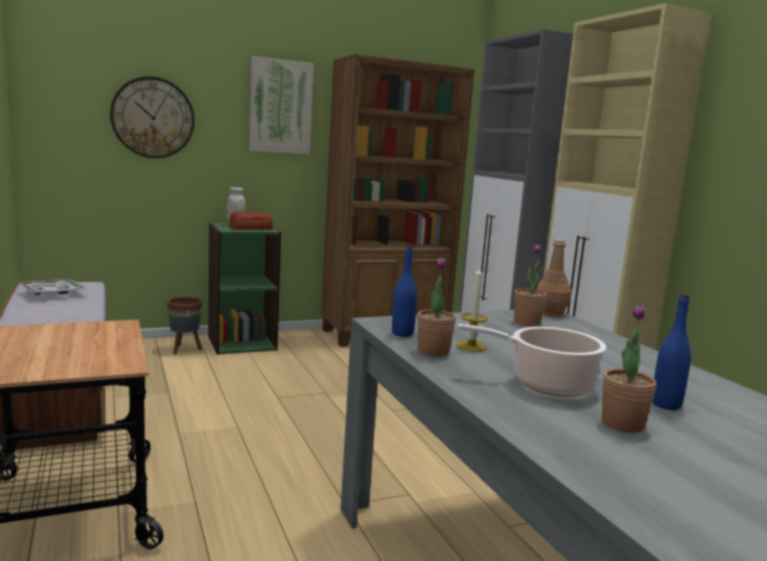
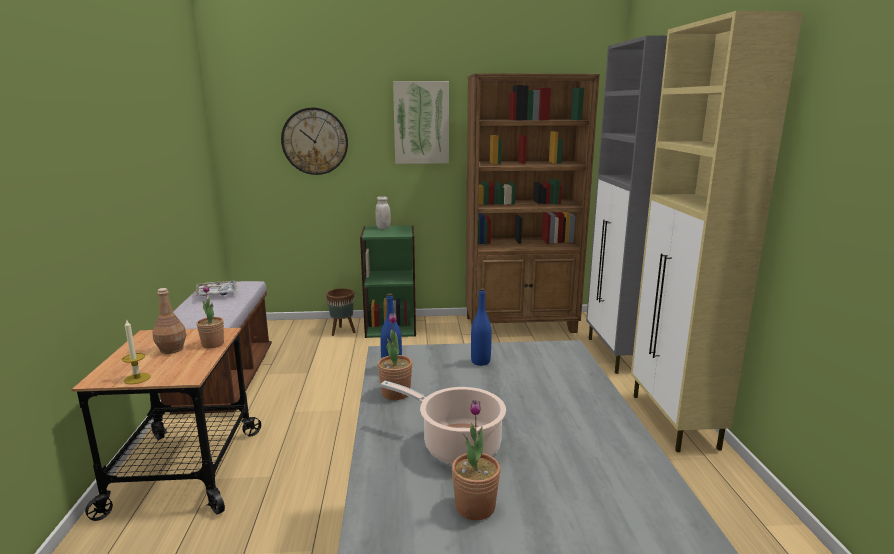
camera: 20 degrees right, 5 degrees up
bread [229,212,273,230] -> none
candle [456,265,488,352] -> candle moved to [122,319,151,384]
potted plant [514,244,547,326] -> potted plant moved to [197,285,224,348]
brown bottle [537,239,571,317] -> brown bottle moved to [152,288,187,354]
blue bottle [652,294,691,410] -> blue bottle moved to [471,288,492,366]

